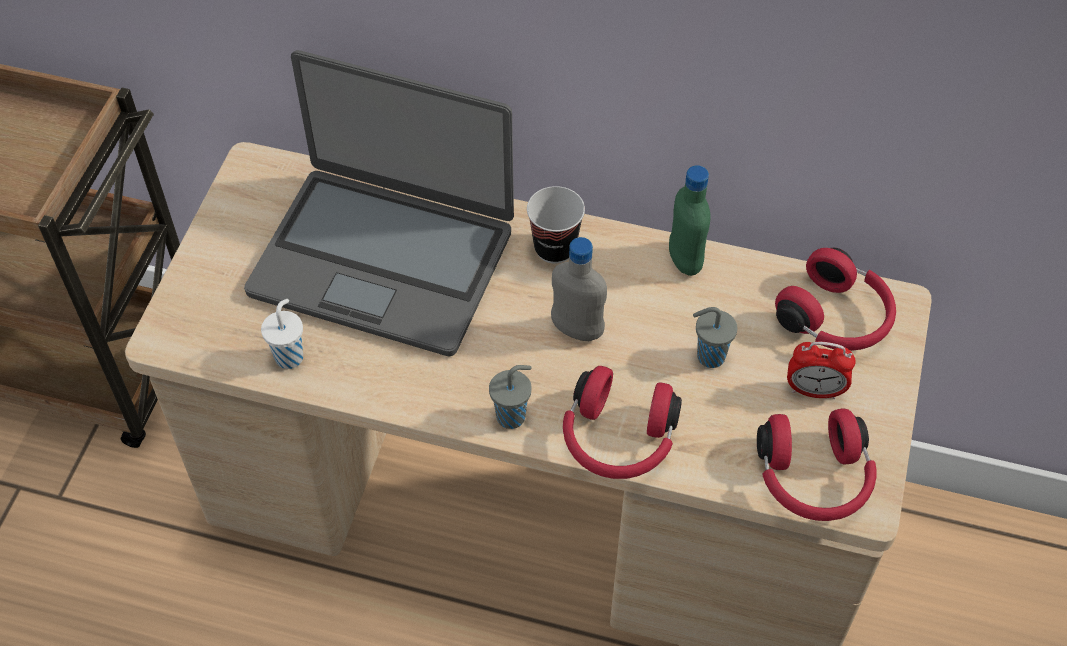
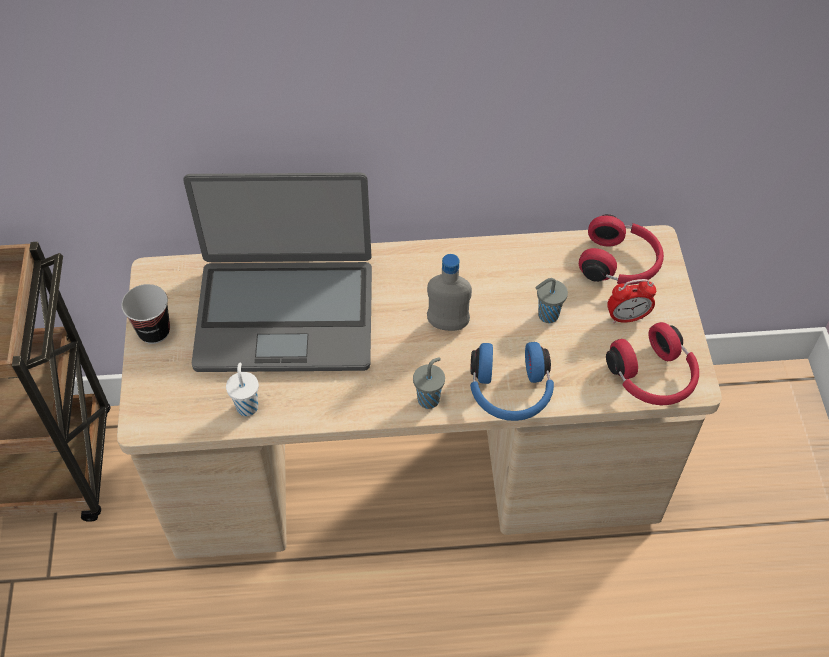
camera: 20 degrees left, 0 degrees up
cup [527,186,585,264] -> cup moved to [122,284,170,344]
red headphones [563,366,682,479] -> blue headphones [470,342,554,421]
green bottle [669,165,710,276] -> none

